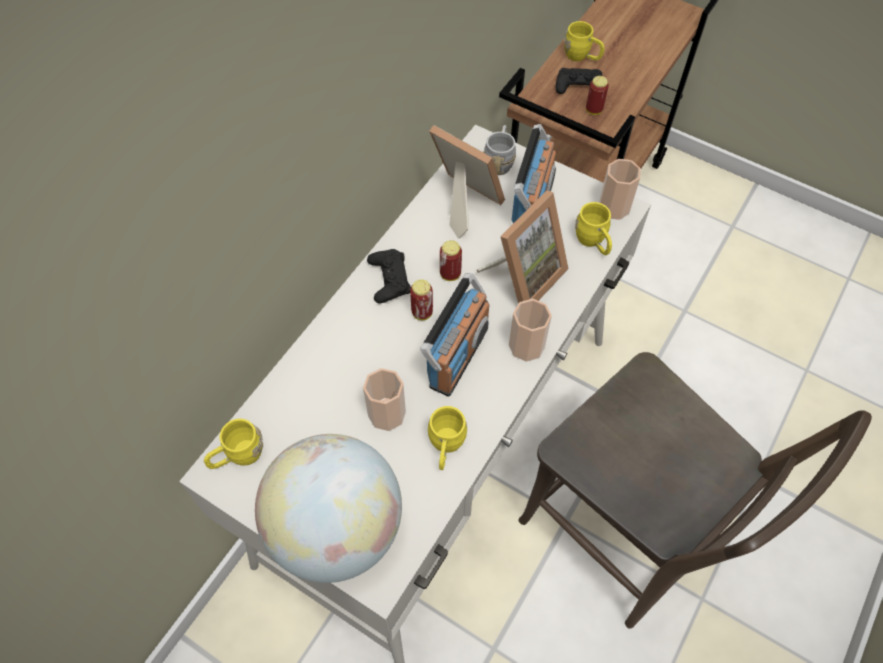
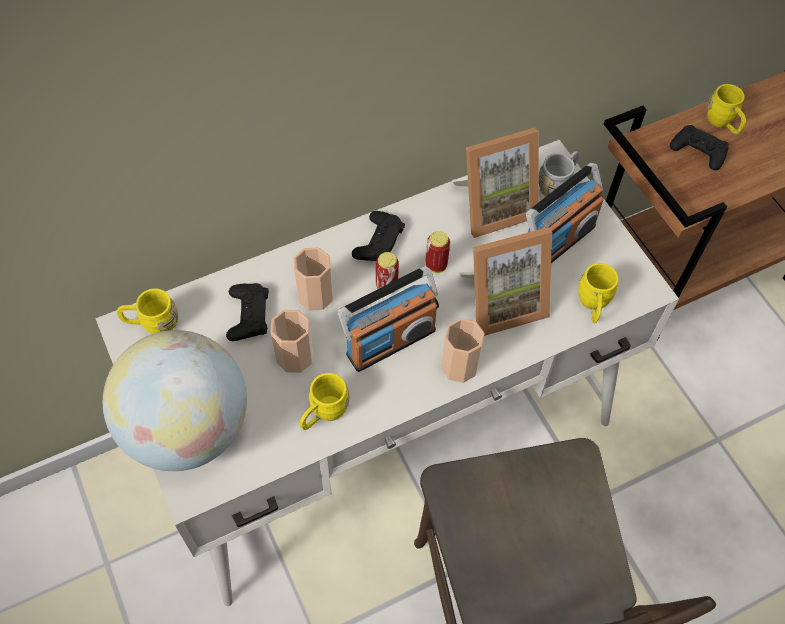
camera: 30 degrees right, 0 degrees up
picture frame [429,125,505,239] -> picture frame turned 90 degrees clockwise [452,127,539,238]
can [586,76,609,115] -> none
cup [599,159,641,220] -> cup moved to [294,247,333,311]
none -> black game controller [226,283,269,341]

